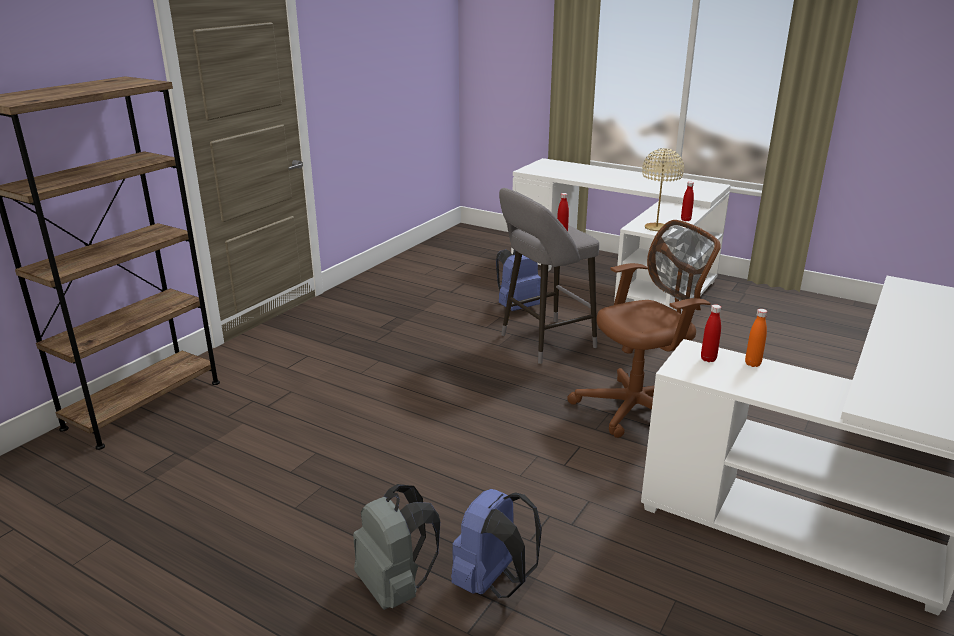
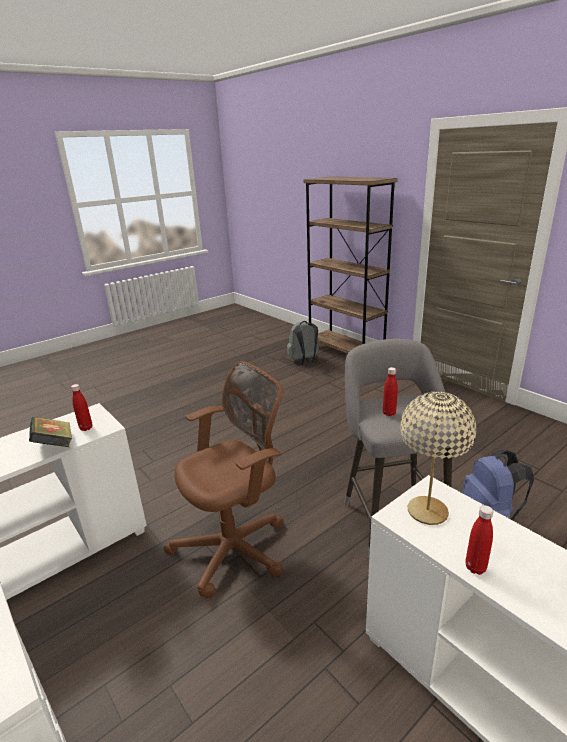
camera: 110 degrees right, 0 degrees up
grey backpack [353,484,440,610] -> grey backpack moved to [287,321,319,365]
blue backpack [451,489,542,598] -> none
brown office chair [567,220,721,438] -> brown office chair turned 120 degrees counterclockwise [164,361,283,598]
orange bottle [745,309,767,367] -> book [29,417,73,447]

